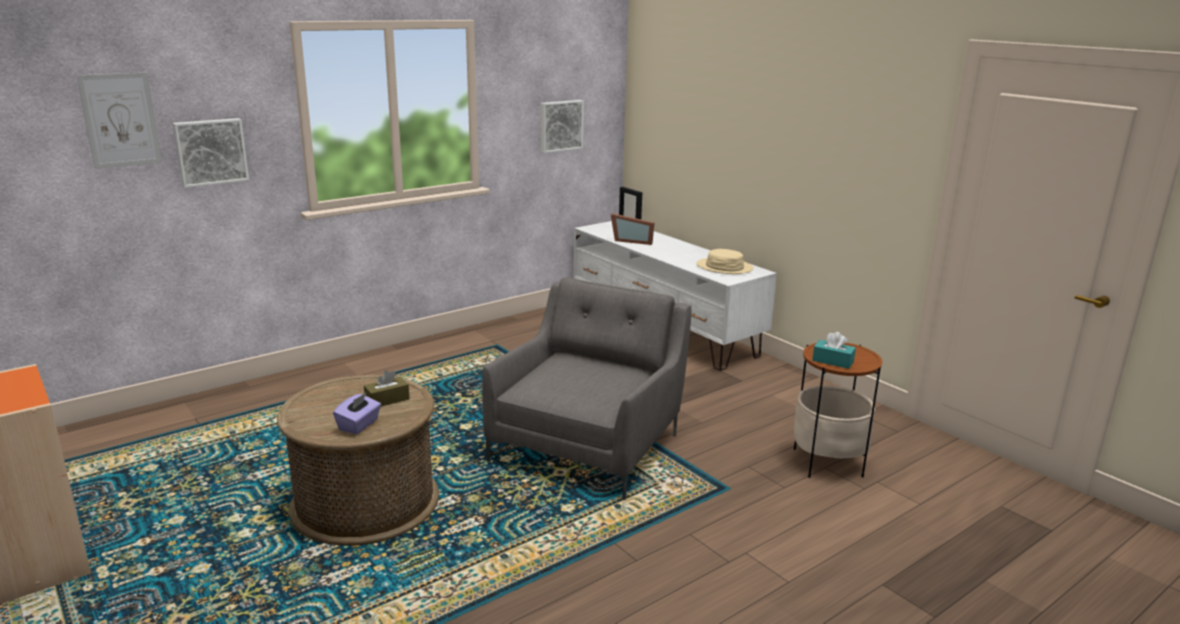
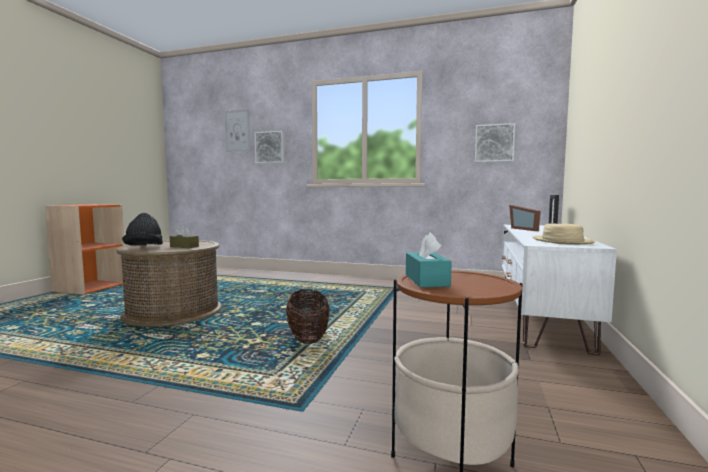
camera: 55 degrees right, 15 degrees down
purple tissue box [333,392,381,434] -> black hat [122,213,163,245]
grey armchair [482,277,692,500] -> basket [286,289,330,344]

